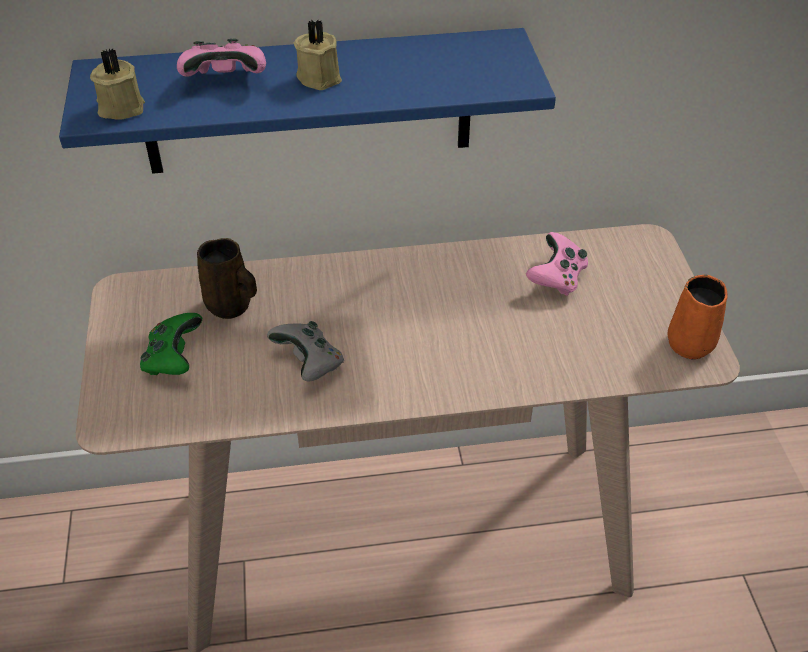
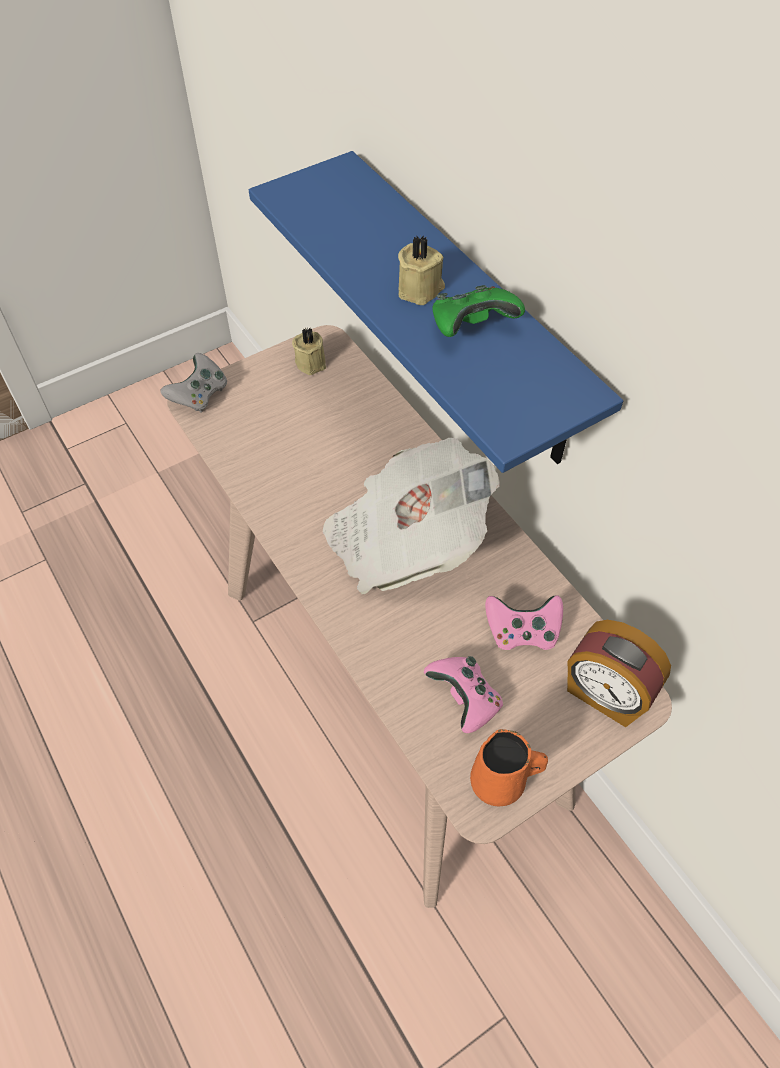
camera: 65 degrees right, 10 degrees up
beige candle [90,48,145,120] -> beige candle moved to [292,328,326,375]
green game controller [140,313,202,375] -> green game controller moved to [432,285,525,337]
pink game controller [177,39,266,77] -> pink game controller moved to [424,656,503,733]
brown mug [197,238,257,319] -> none
grey game controller [267,321,344,382] -> grey game controller moved to [160,353,227,413]
none -> newspaper [322,438,500,594]
none -> alarm clock [567,620,671,727]

